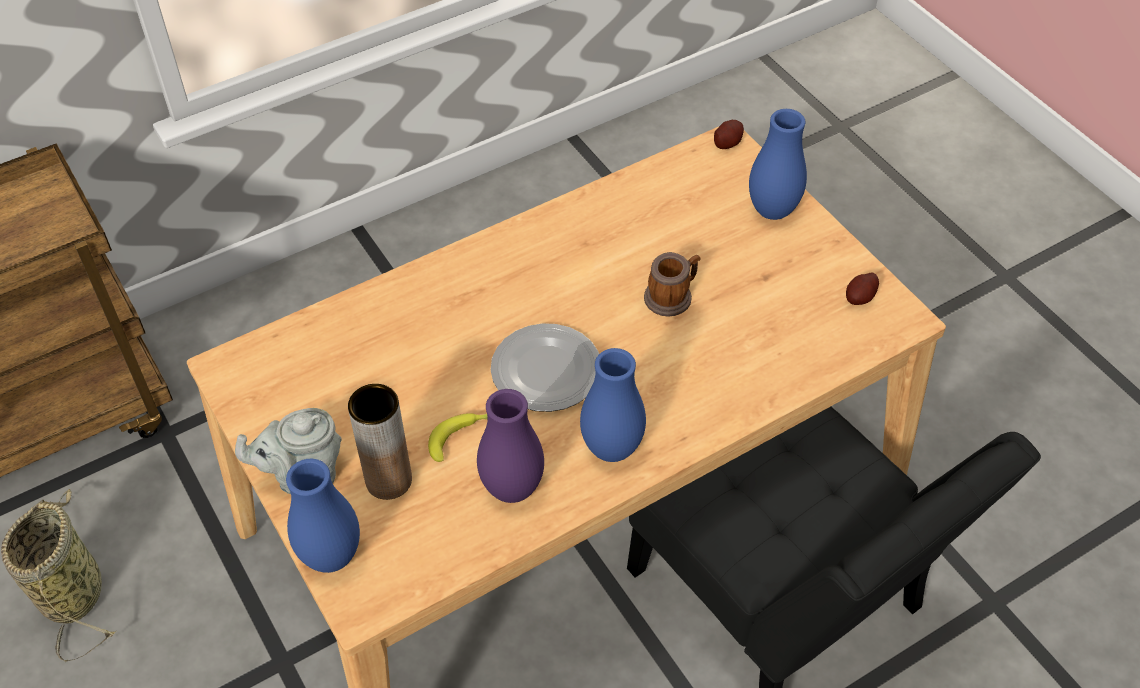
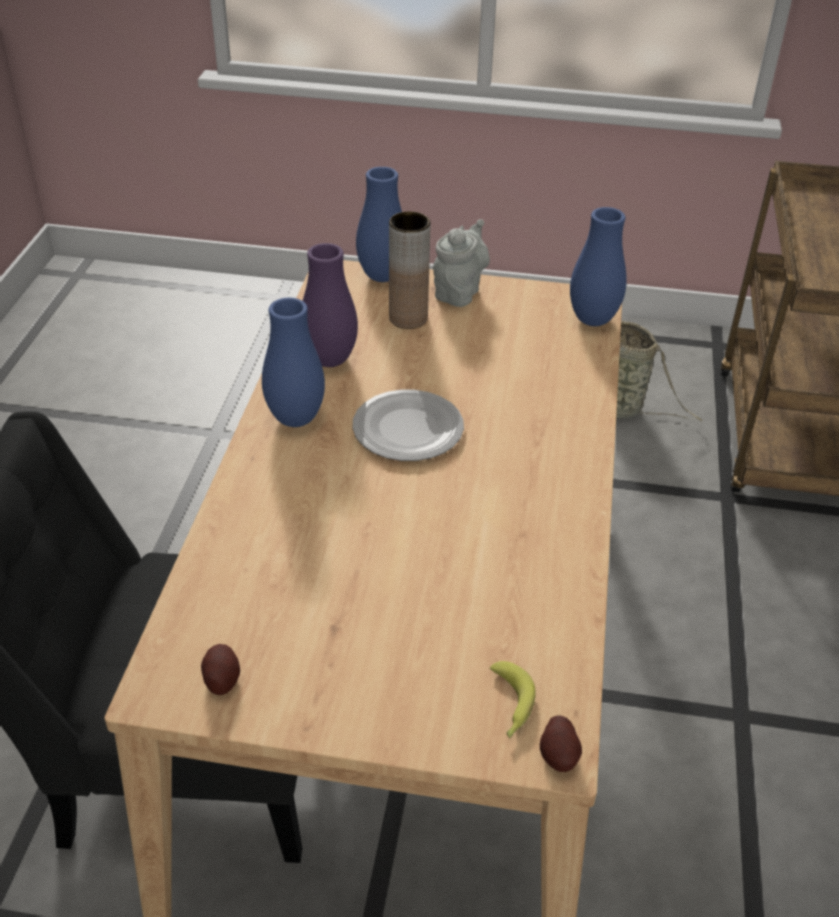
camera: 130 degrees right, 10 degrees down
banana [428,413,488,462] -> banana moved to [490,661,536,738]
mug [644,252,701,317] -> none
blue vase [749,109,807,220] -> blue vase moved to [570,207,627,326]

